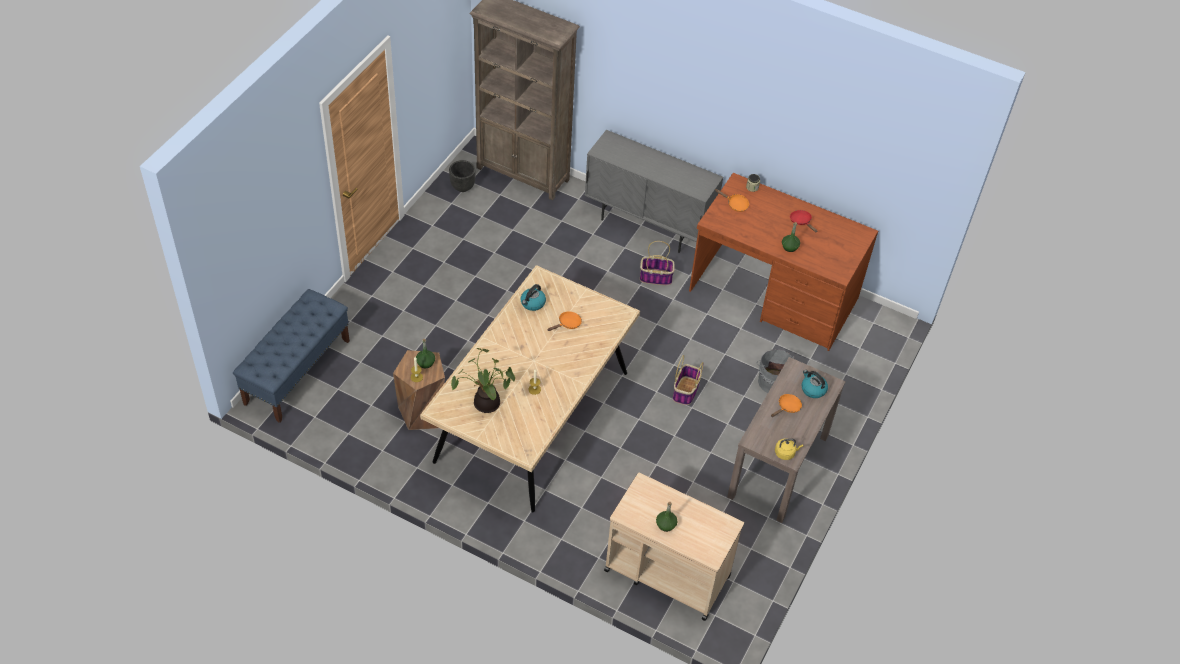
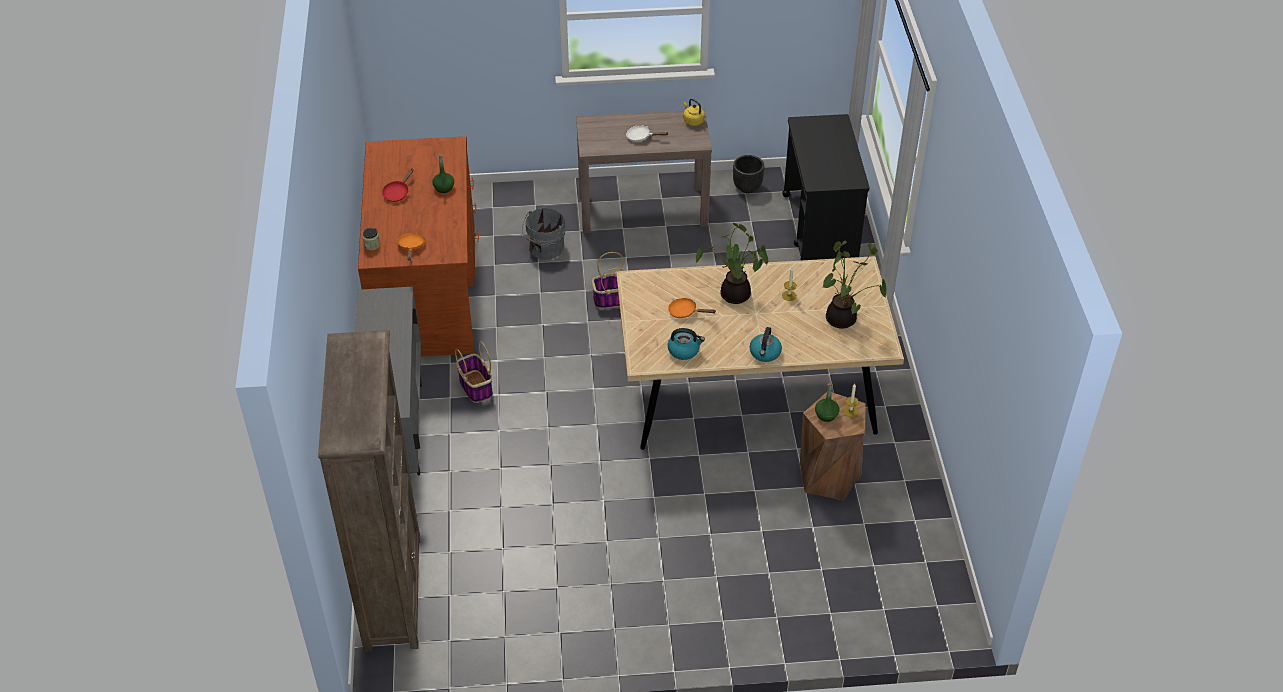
camera: 120 degrees left, 5 degrees down
blue bench [233,289,350,423] -> none
black planter [449,160,476,192] -> black planter moved to [733,155,765,193]
beige cart [604,473,744,621] -> black cart [782,114,870,261]
green bottle [656,502,677,532] -> none
orange frying pan [771,394,802,417] -> white frying pan [626,125,668,142]
kettle [802,370,828,398] -> kettle moved to [750,327,782,362]
none -> potted plant [695,223,768,304]

